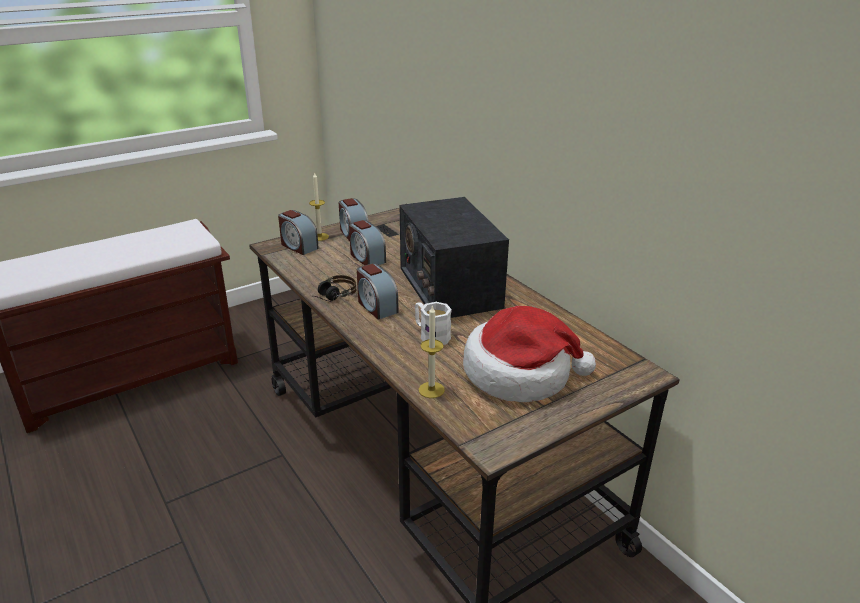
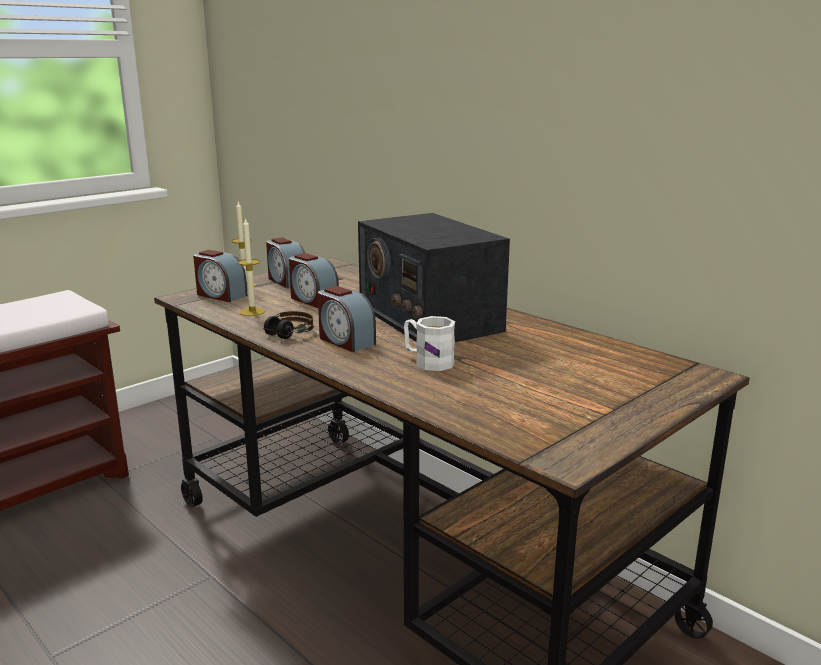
camera: 10 degrees left, 10 degrees down
candle [419,306,445,398] -> candle moved to [238,217,265,316]
hat [463,306,596,402] -> none

